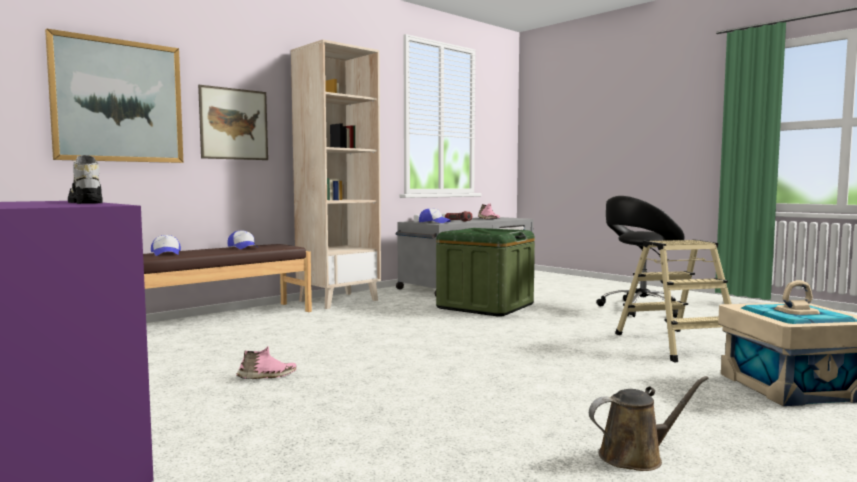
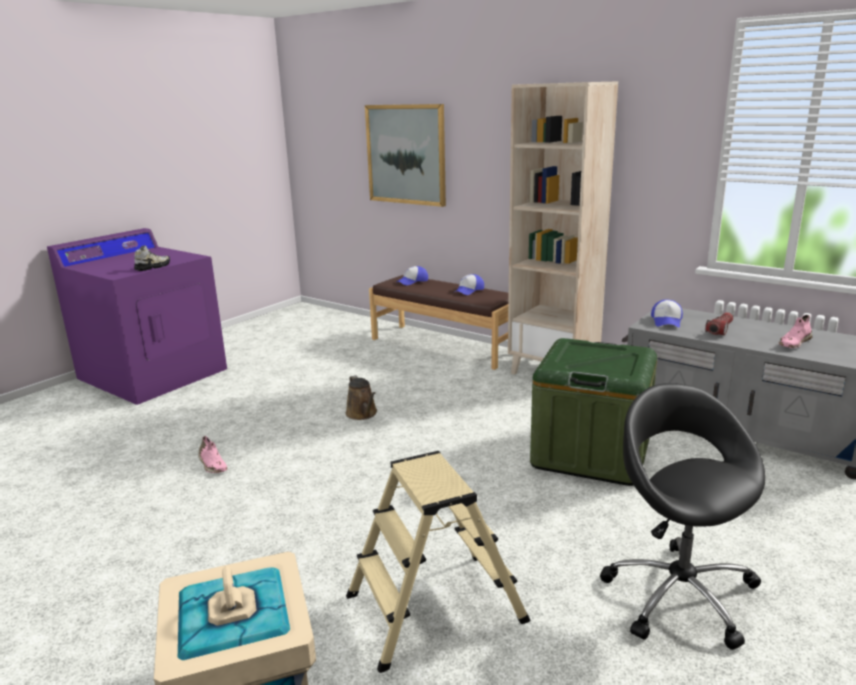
camera: 80 degrees right, 15 degrees up
picture [198,85,268,160] -> none
pink shoe [236,346,297,379] -> pink shoe moved to [198,435,227,473]
brown watering can [589,376,709,471] -> brown watering can moved to [346,375,377,420]

